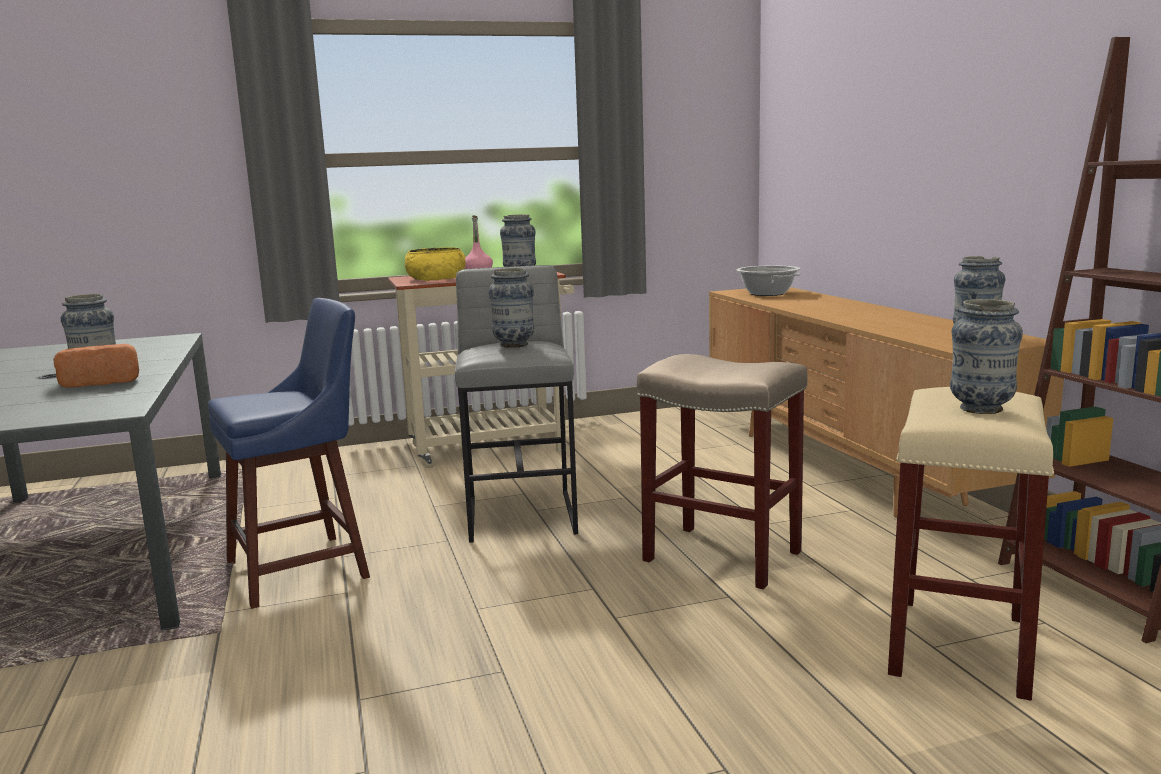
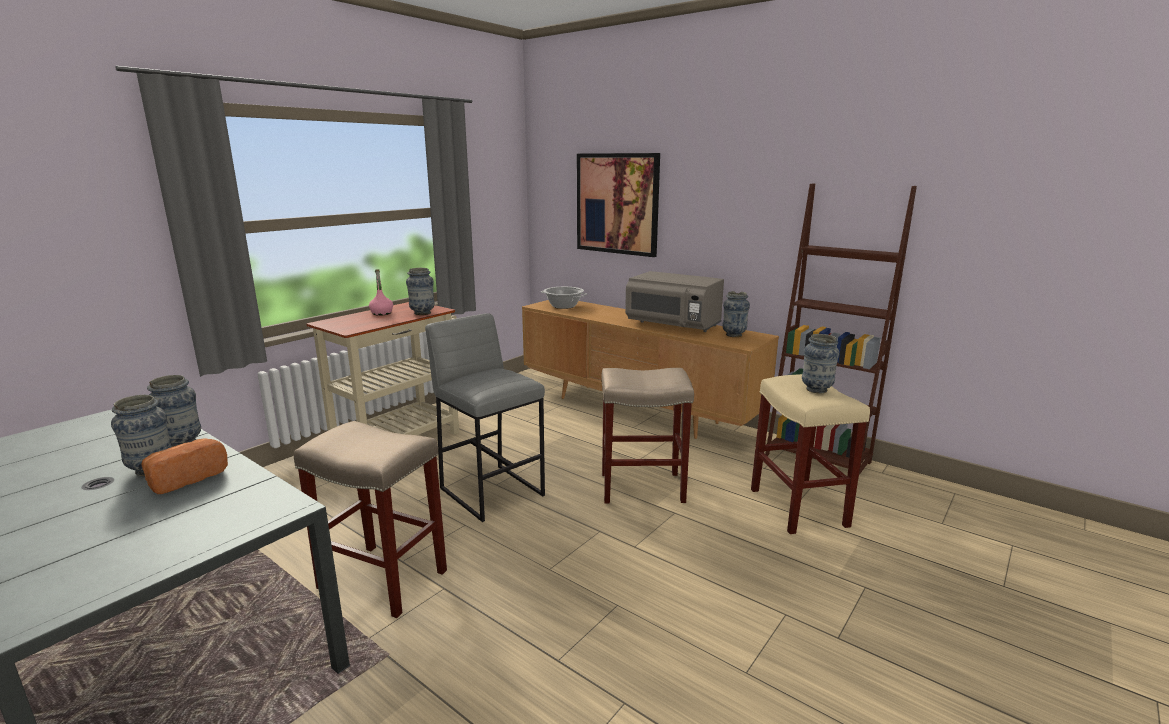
camera: 35 degrees left, 5 degrees up
blue chair [208,298,370,609] -> beige stool [294,421,447,618]
yellow bowl [405,247,466,281] -> none
vase [488,268,534,348] -> vase moved to [147,375,201,447]
none -> picture [577,153,660,257]
none -> grey microwave [625,271,724,332]

